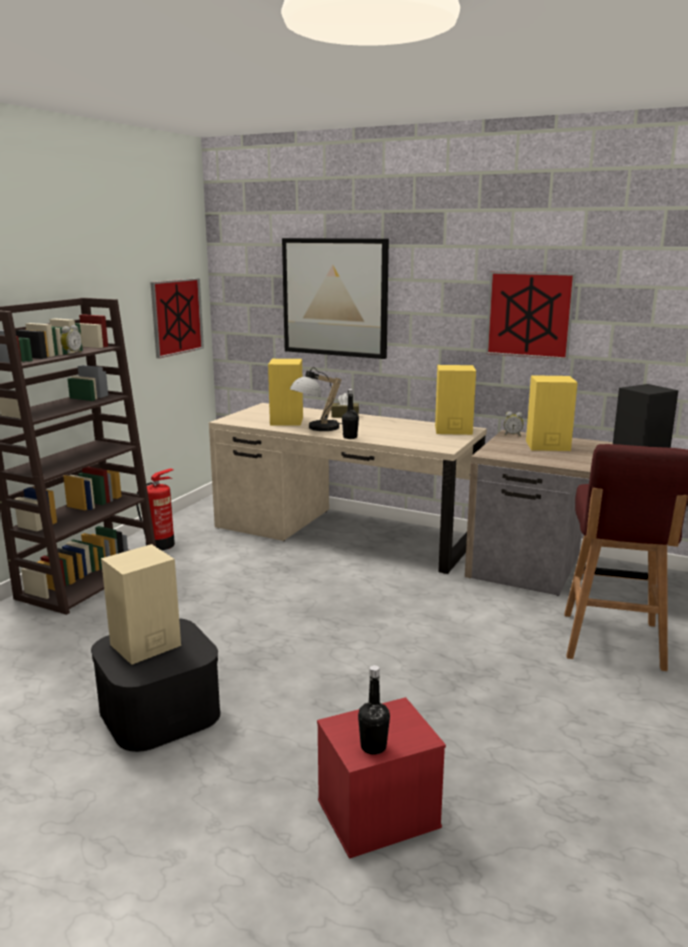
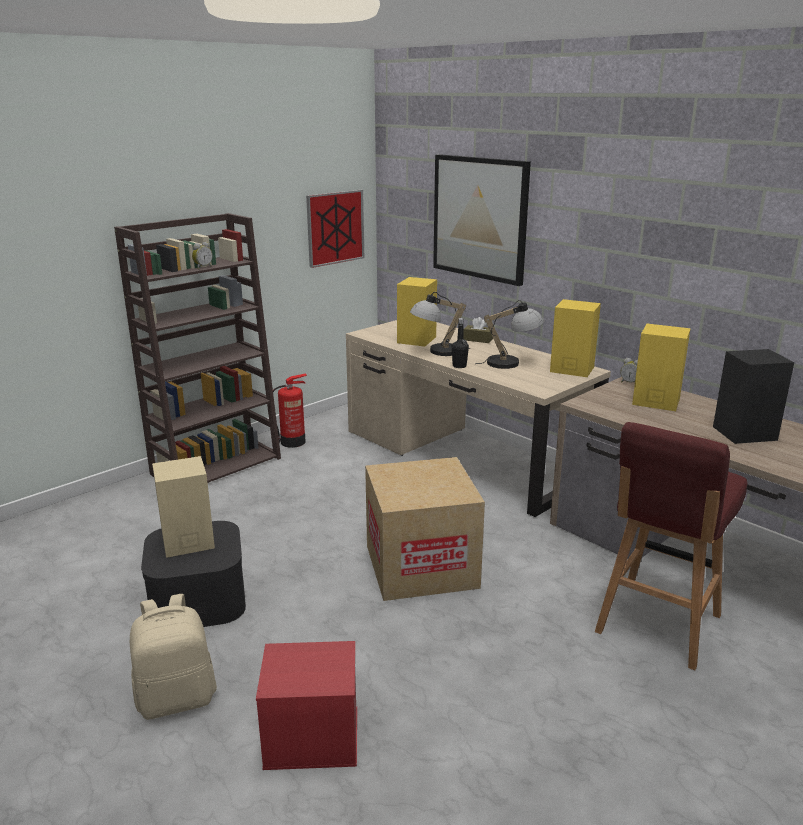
camera: 20 degrees right, 5 degrees up
black bottle [358,665,390,755] -> none
picture [486,271,576,360] -> none
none -> beige backpack [130,594,217,720]
none -> cardboard box [365,457,485,601]
none -> table lamp [475,300,544,369]

